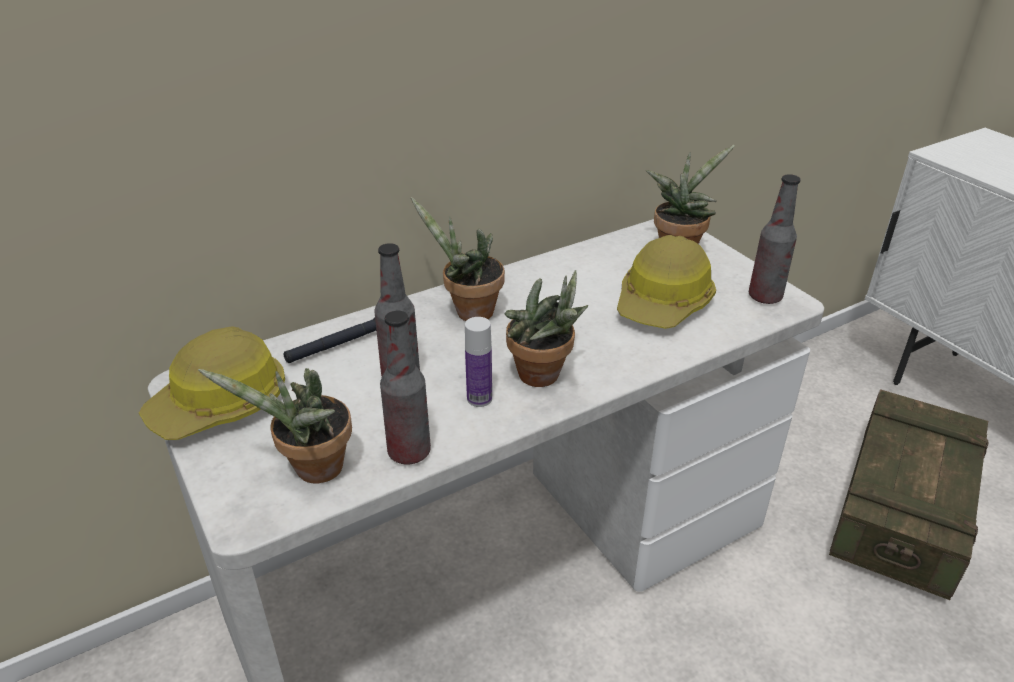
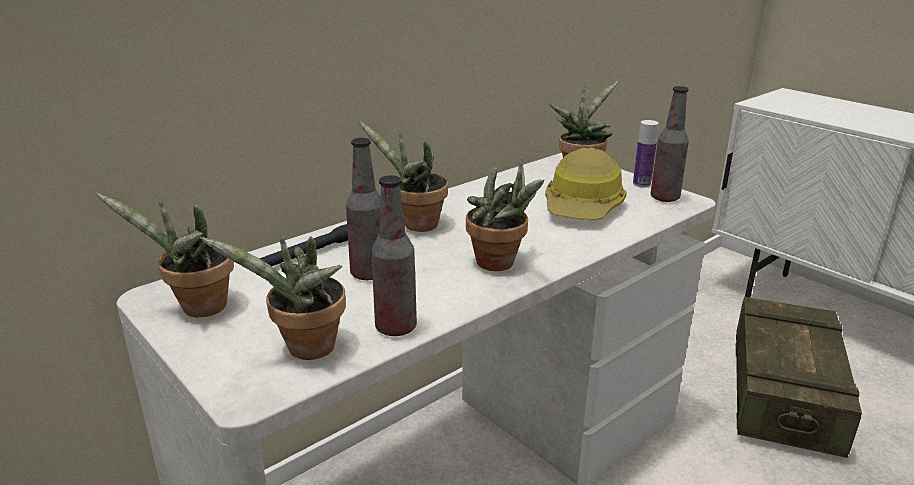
camera: 10 degrees left, 10 degrees down
hard hat [139,327,285,440] -> potted plant [96,193,234,317]
bottle [465,317,492,407] -> bottle moved to [633,120,659,188]

